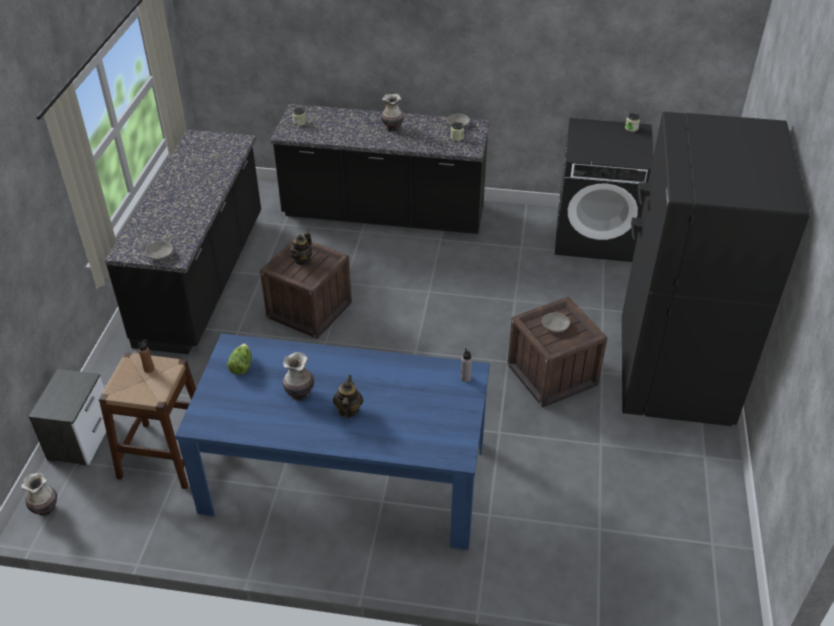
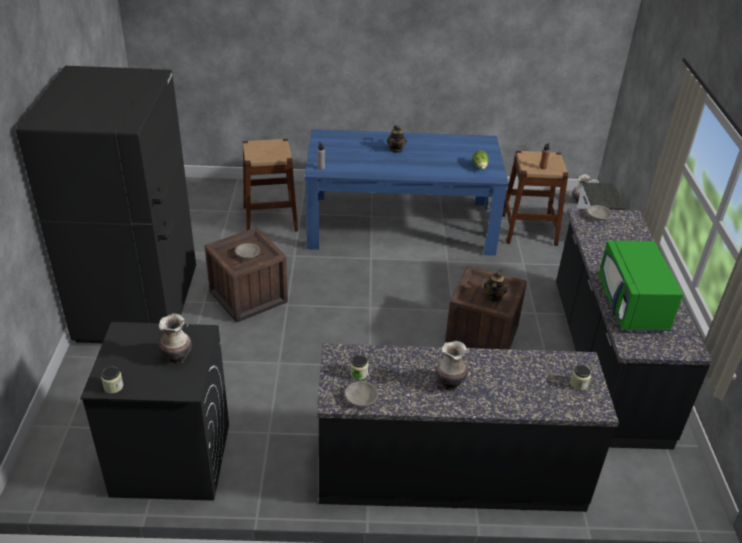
camera: 170 degrees right, 5 degrees down
vase [283,352,314,401] -> vase moved to [159,313,192,363]
none -> brown stool [243,139,298,232]
none -> green microwave [598,241,683,332]

